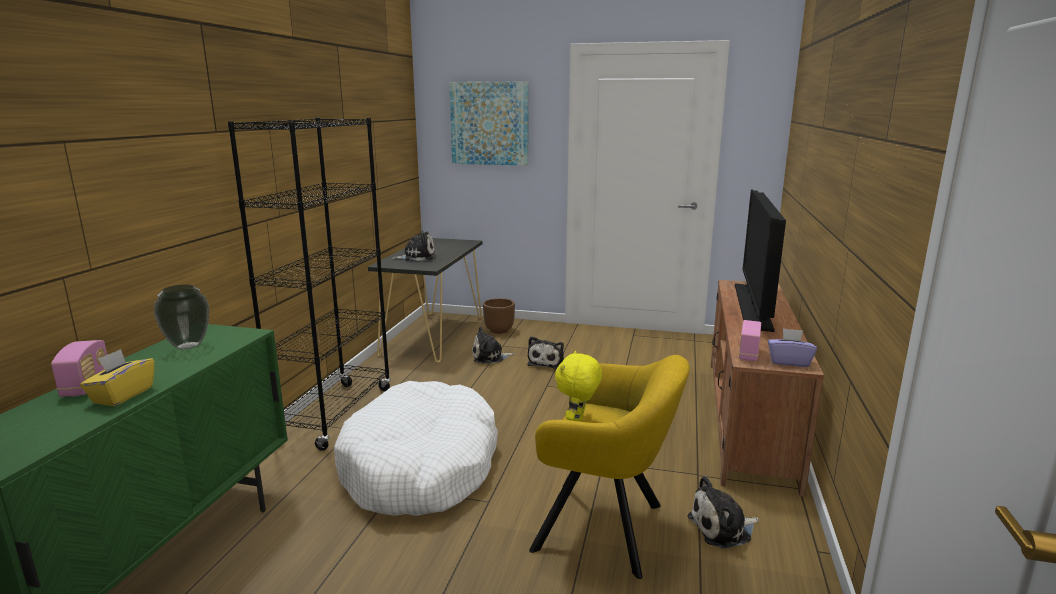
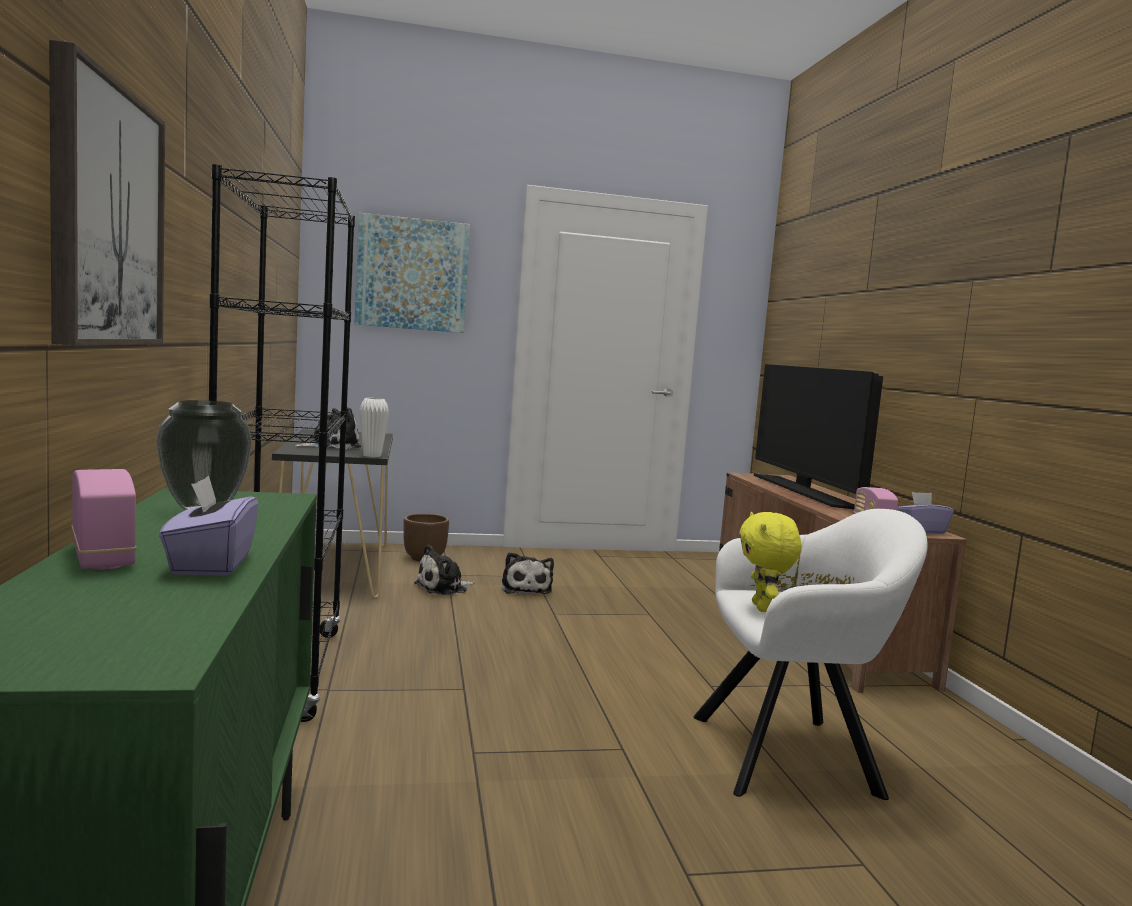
camera: 25 degrees left, 10 degrees down
yellow tissue box [80,349,155,406] -> purple tissue box [159,475,259,576]
white dog bed [334,381,498,516] -> none
yellow armchair [529,355,690,579] -> white armchair [694,509,928,800]
plush toy [687,476,759,548] -> none
none -> picture [49,40,165,345]
none -> white vase [359,398,389,457]

